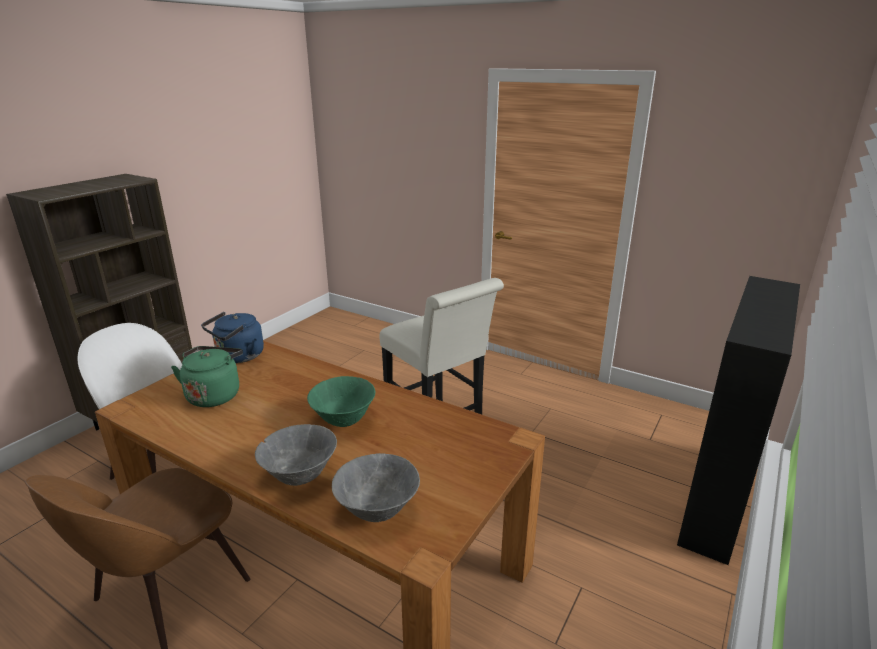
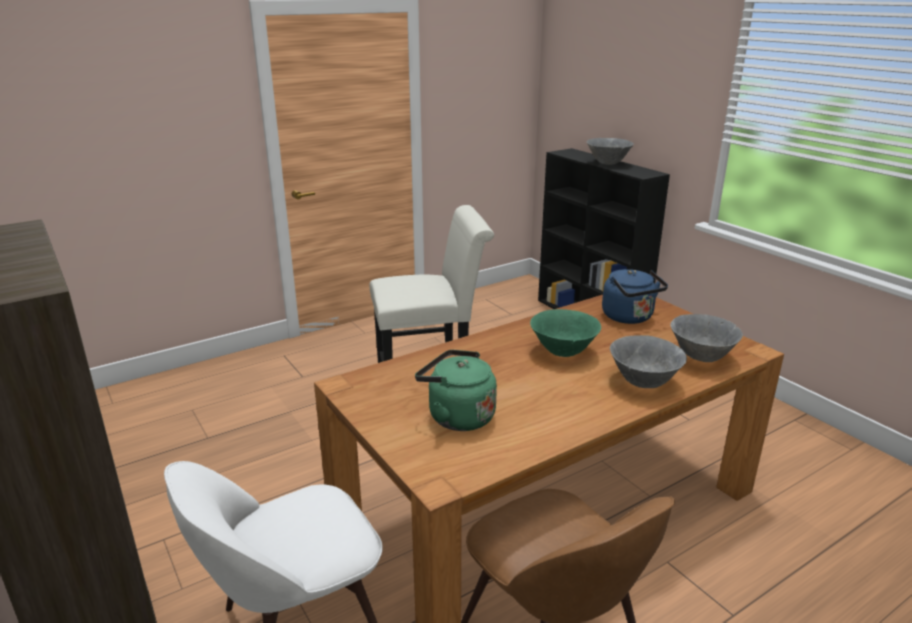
camera: 65 degrees left, 0 degrees up
blue kettle [201,312,264,363] -> blue kettle moved to [602,269,668,324]
none -> grey bowl [587,138,634,165]

